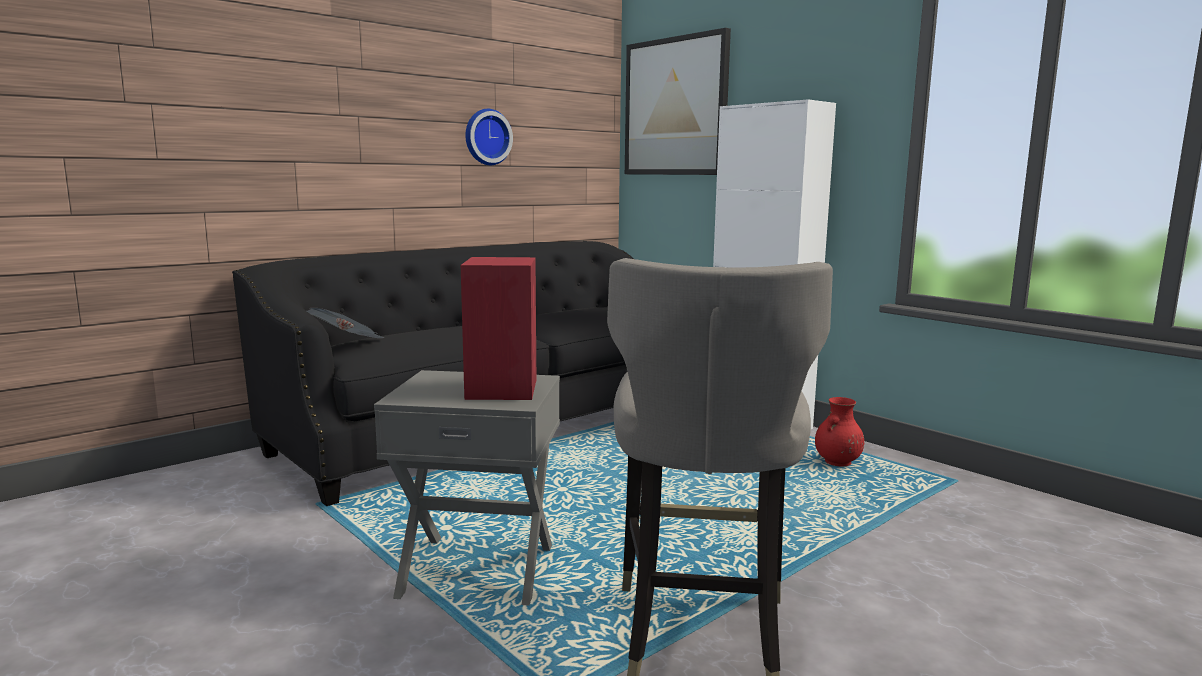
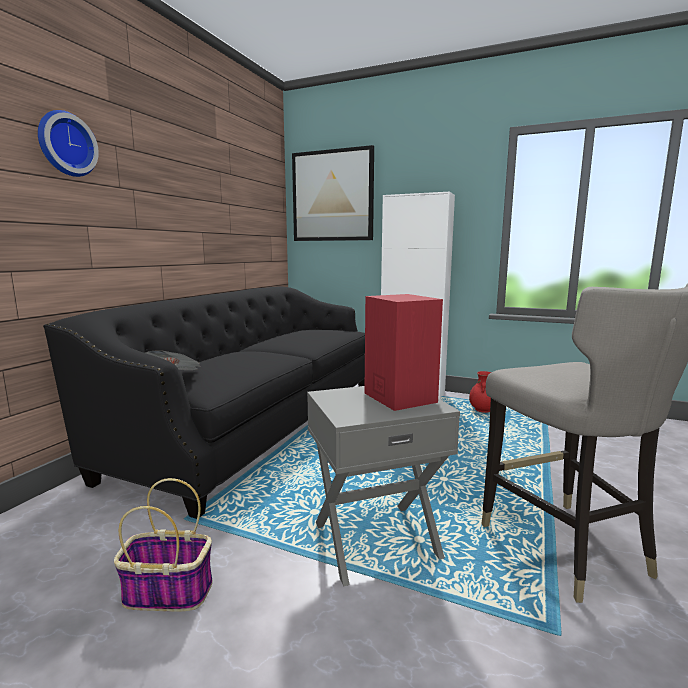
camera: 25 degrees left, 0 degrees up
wall clock [465,109,513,165] -> wall clock moved to [38,110,99,177]
none -> basket [114,478,213,611]

